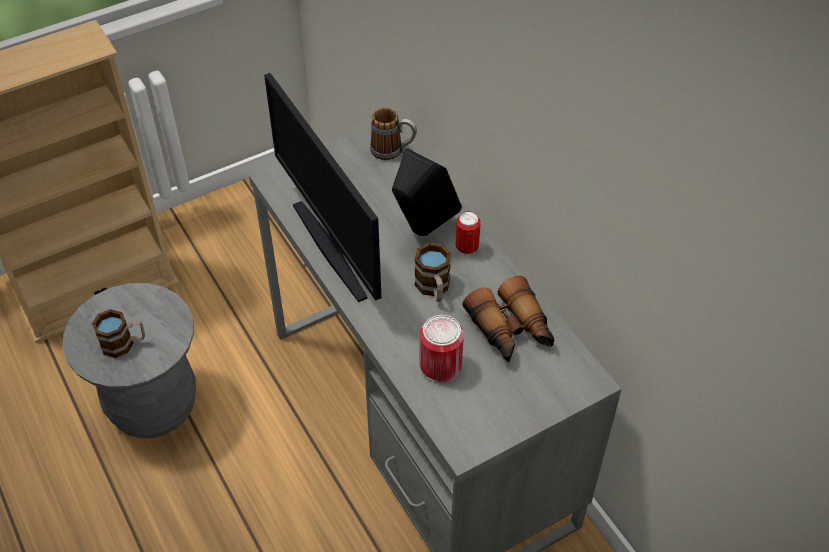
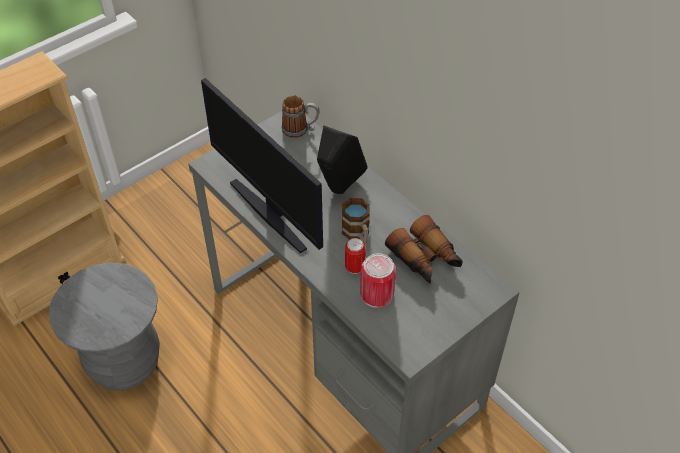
camera: 10 degrees left, 0 degrees up
mug [92,309,145,358] -> none
can [456,211,481,255] -> can moved to [345,238,366,274]

